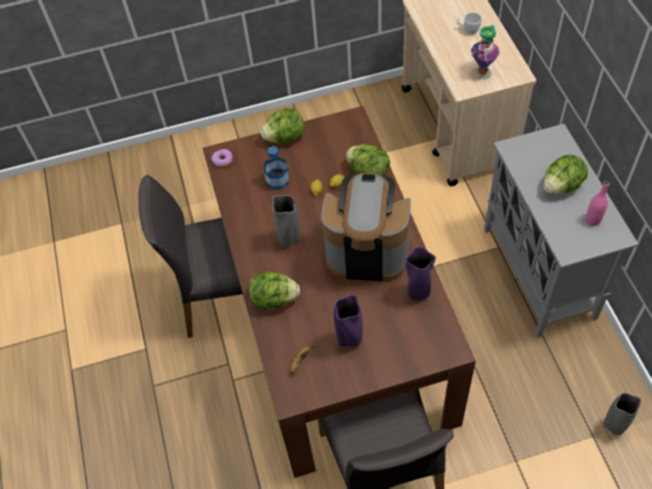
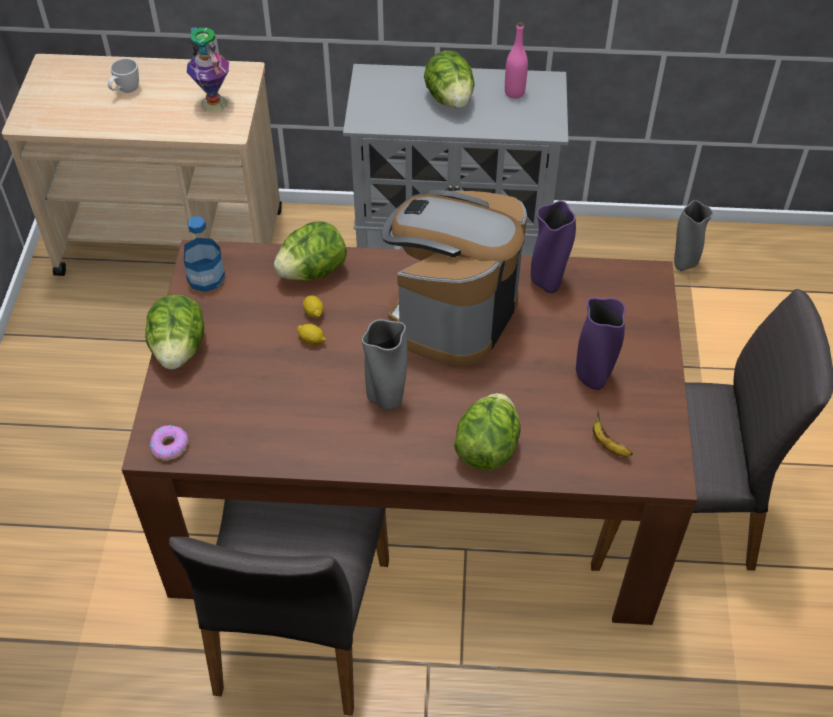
camera: 75 degrees left, 5 degrees down
bottle [263,146,289,190] -> bottle moved to [184,216,225,292]

